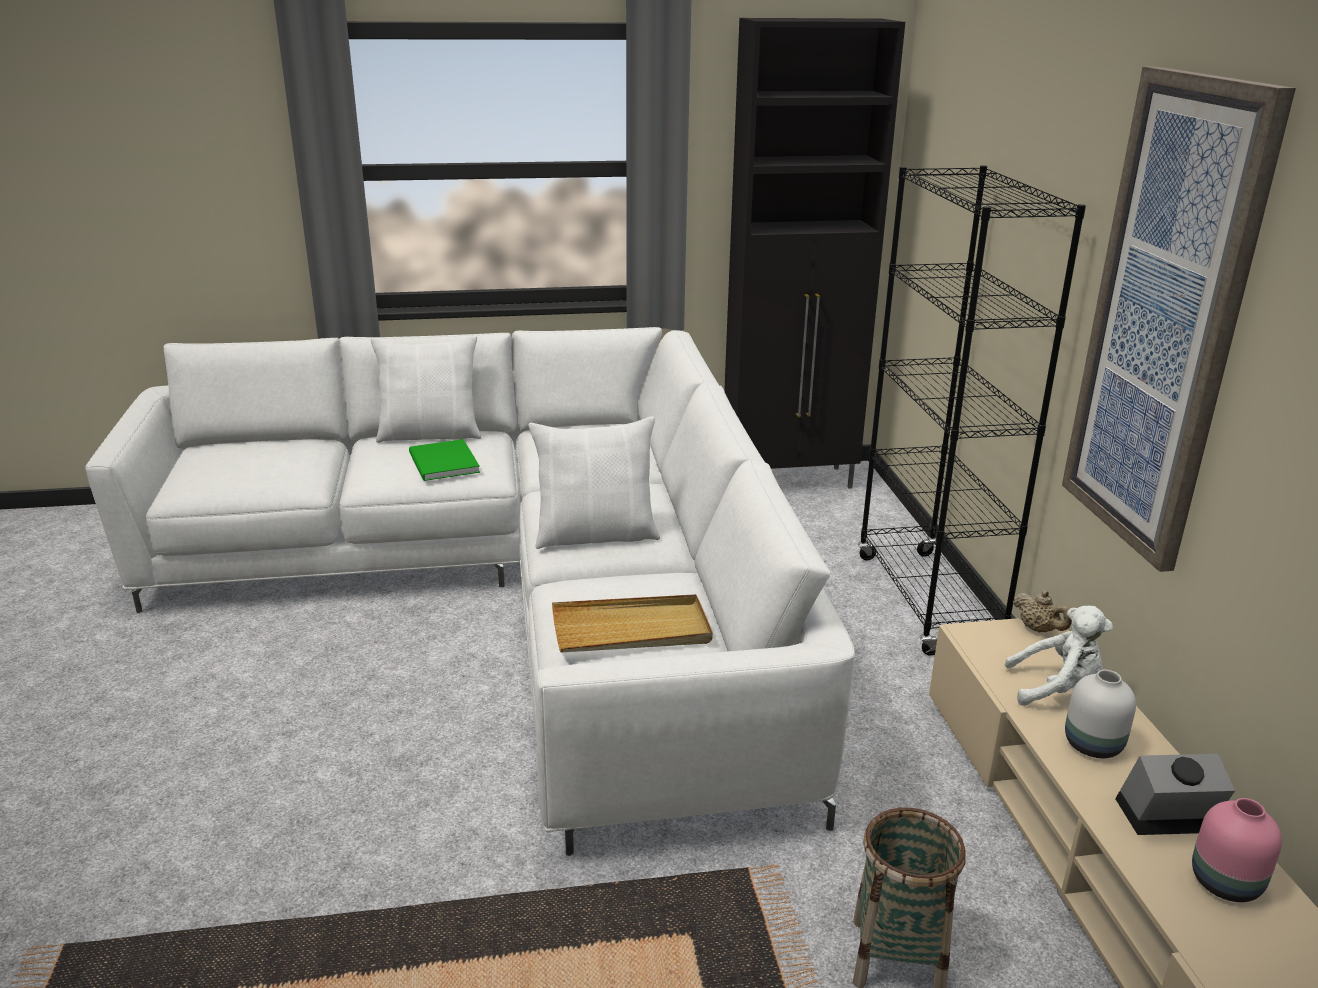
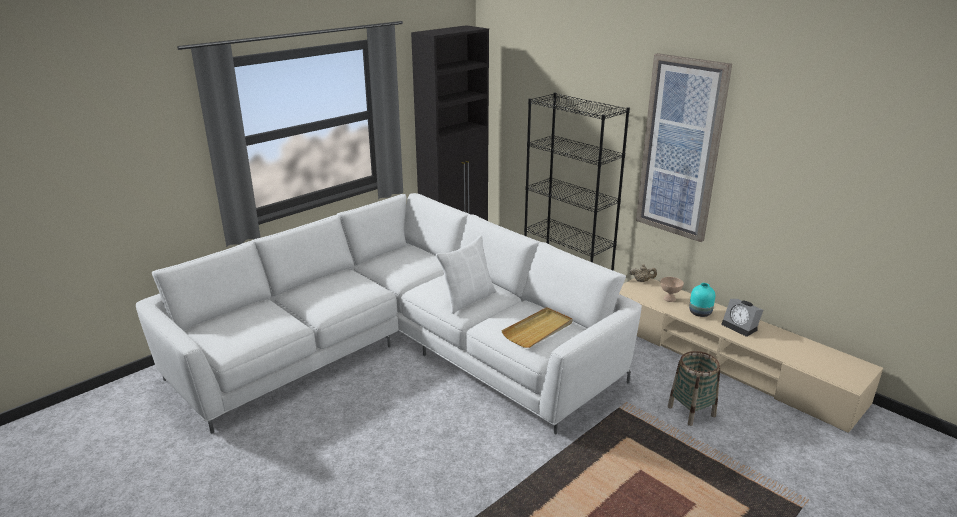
camera: 35 degrees left, 0 degrees up
white pillow [371,336,481,443] -> none
green book [409,439,480,481] -> none
white plush toy [1005,606,1113,706] -> beige bowl [660,277,684,302]
white vase [1065,670,1136,758] -> turquoise vase [689,283,715,317]
alarm clock [1115,754,1235,835] -> alarm clock turned 90 degrees counterclockwise [721,299,763,337]
pink vase [1192,798,1282,902] -> none

